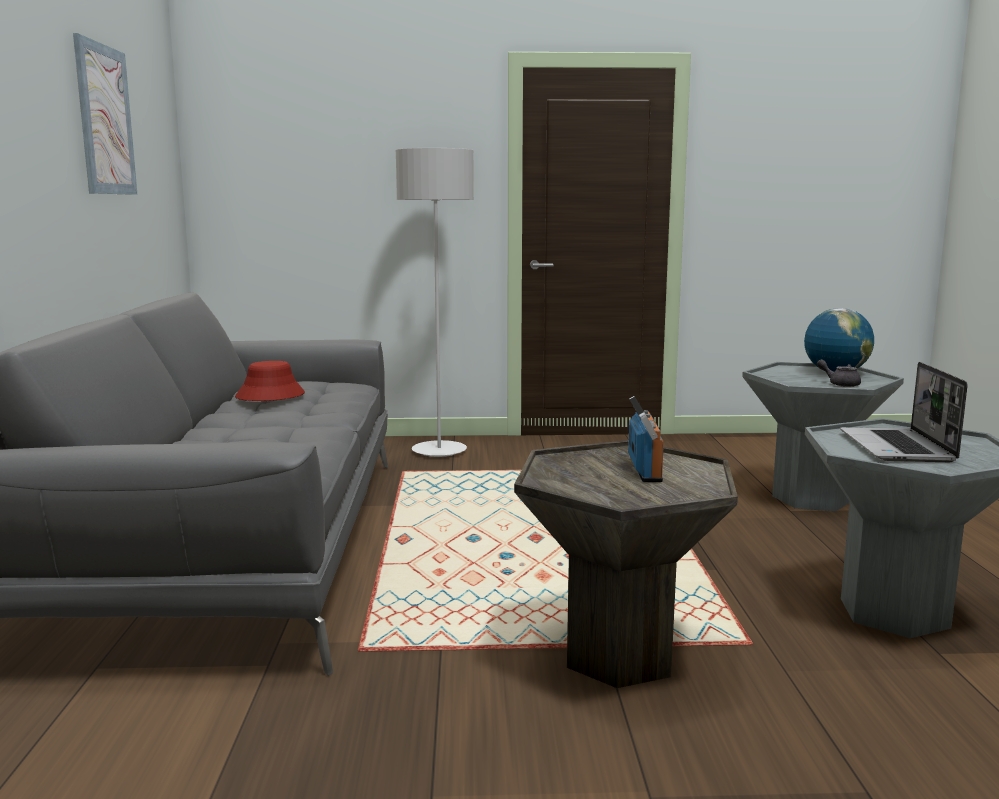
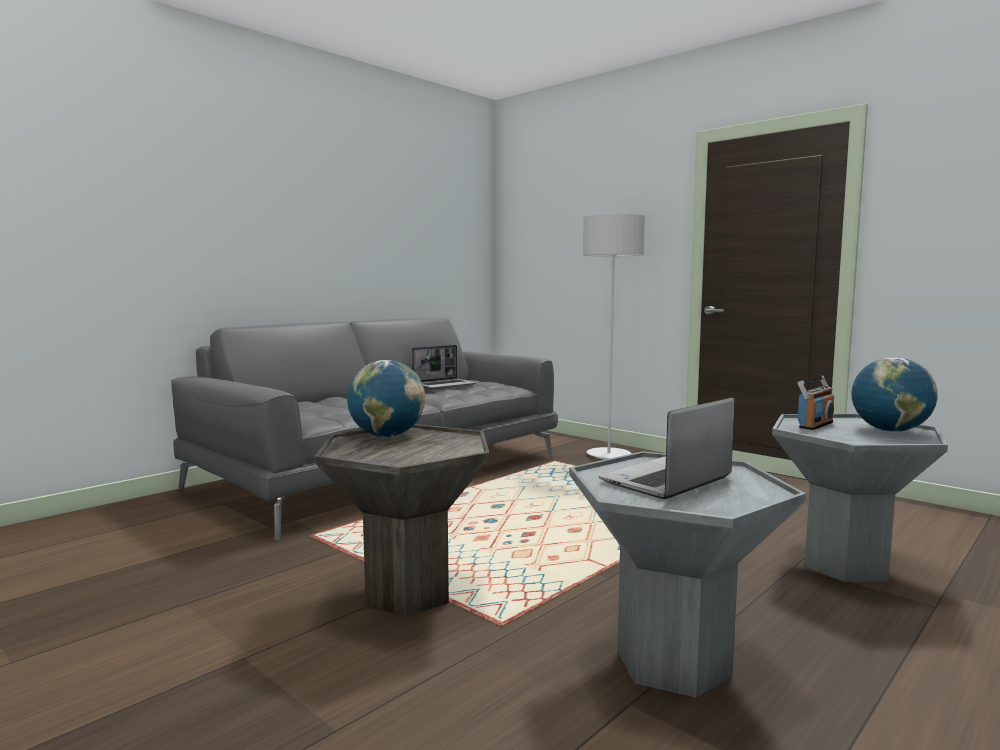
camera: 45 degrees right, 5 degrees down
picture [73,33,137,195] -> none
red hat [235,361,305,401] -> laptop [412,345,477,389]
radio [628,396,664,482] -> radio moved to [797,375,834,430]
grey teapot [817,359,861,387] -> none
none -> globe [347,360,425,437]

